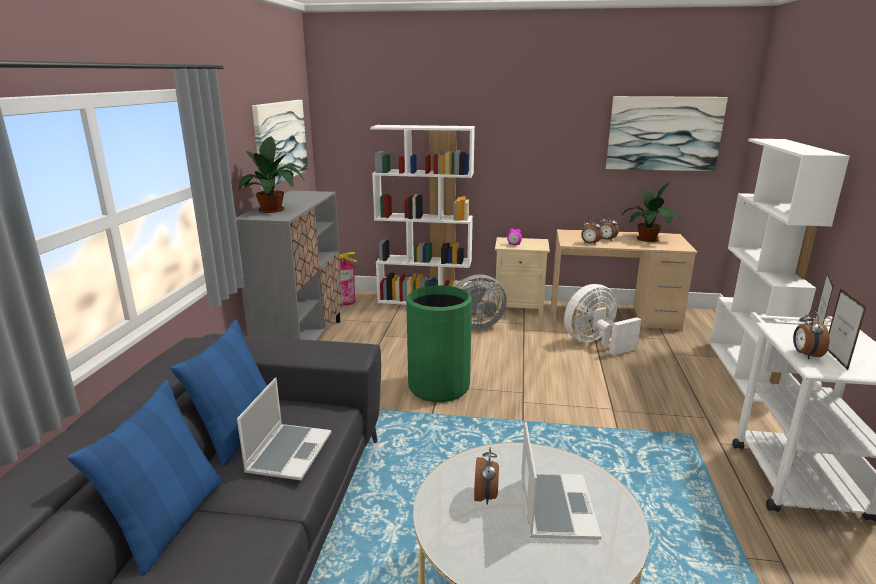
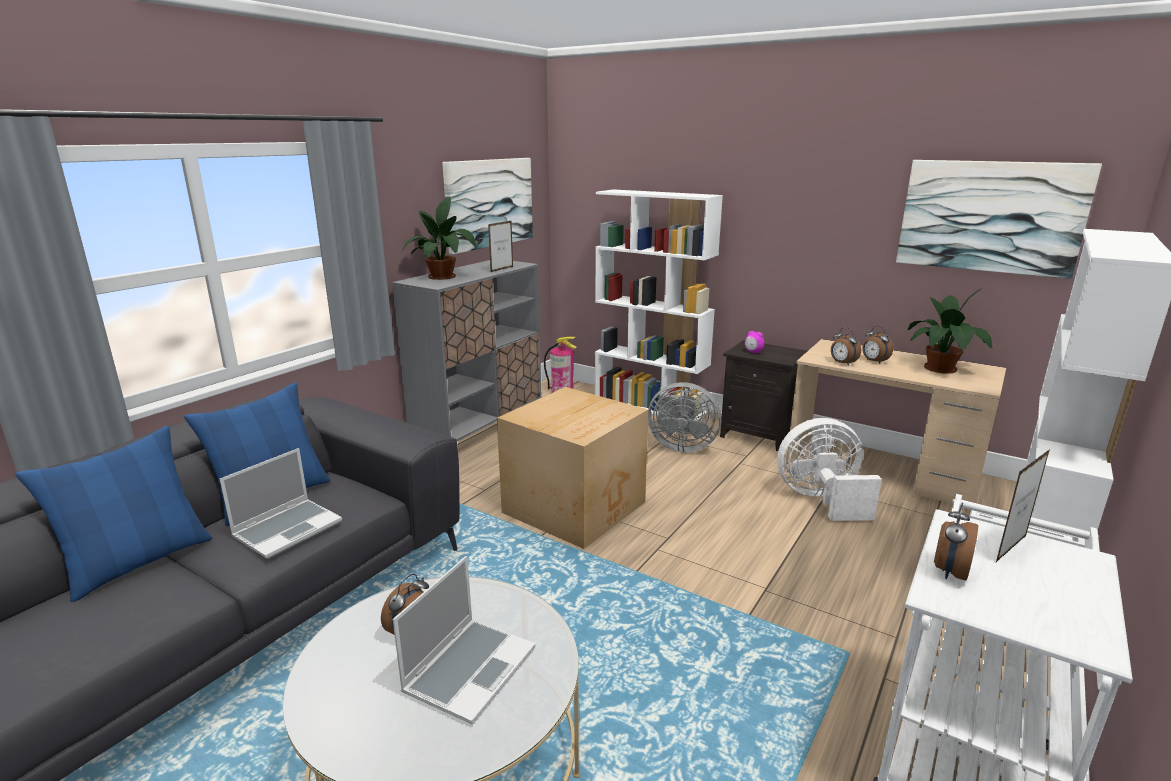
camera: 25 degrees right, 0 degrees up
green trash can [406,285,472,402] -> cardboard box [497,387,648,549]
beige nightstand [495,237,550,317] -> black nightstand [720,340,807,451]
picture frame [827,288,866,370] -> picture frame moved to [488,220,513,272]

